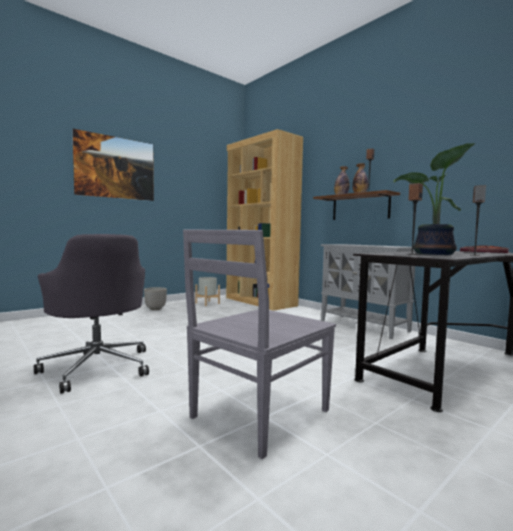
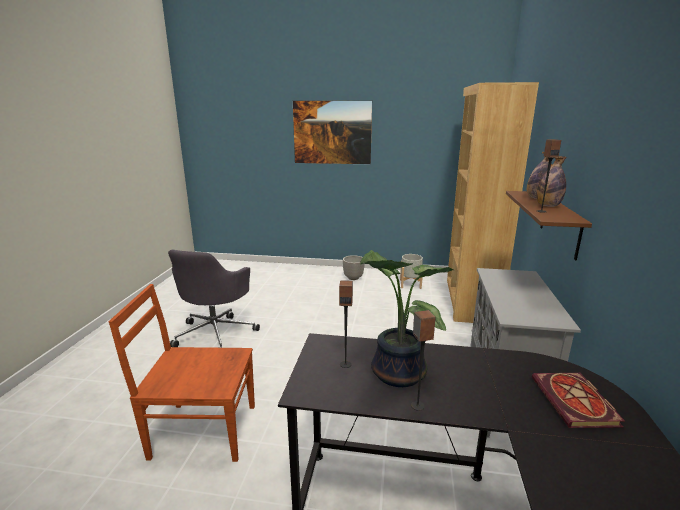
camera: 50 degrees right, 15 degrees up
grey chair [183,230,336,459] -> brown chair [108,284,255,462]

